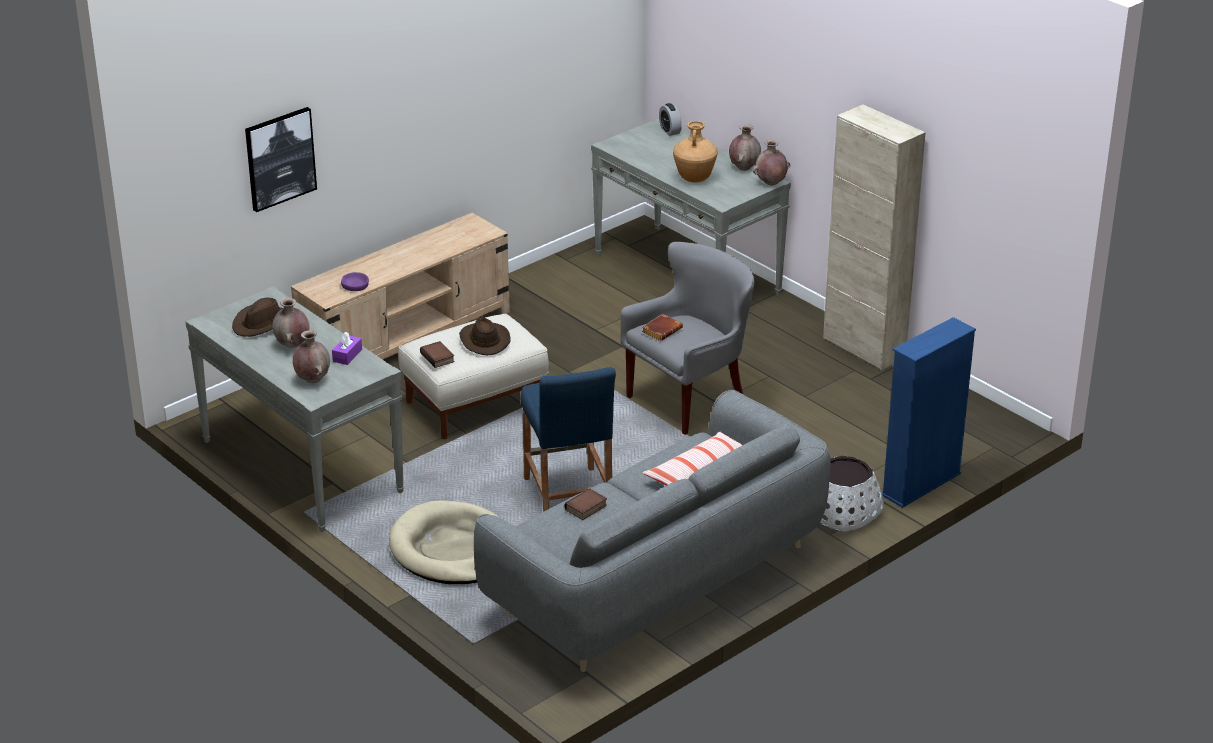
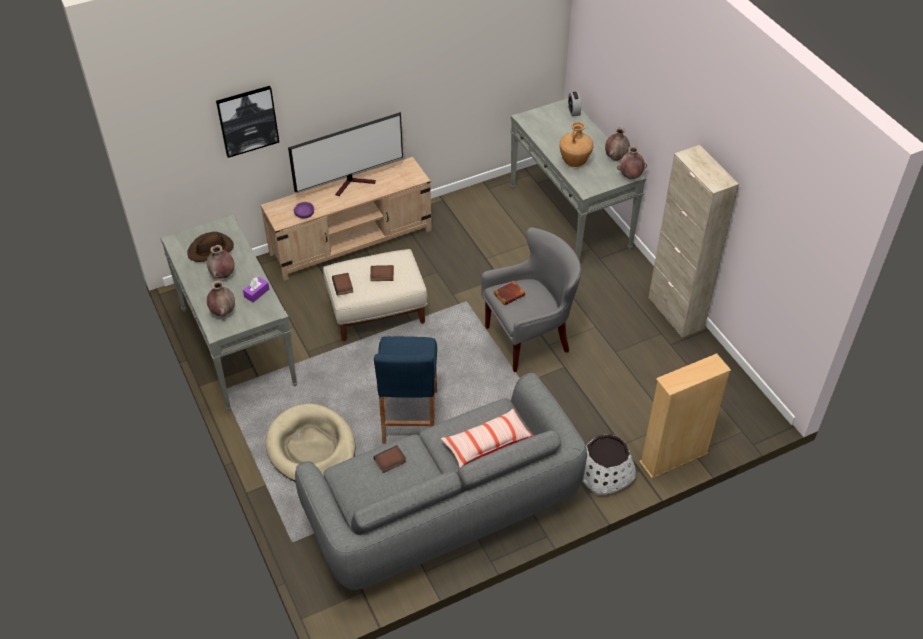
camera: 15 degrees right, 15 degrees up
brown hat [459,318,511,355] -> book [370,265,394,281]
blue bookcase [882,317,976,508] -> beige bookcase [639,354,731,479]
none -> television [288,112,403,196]

